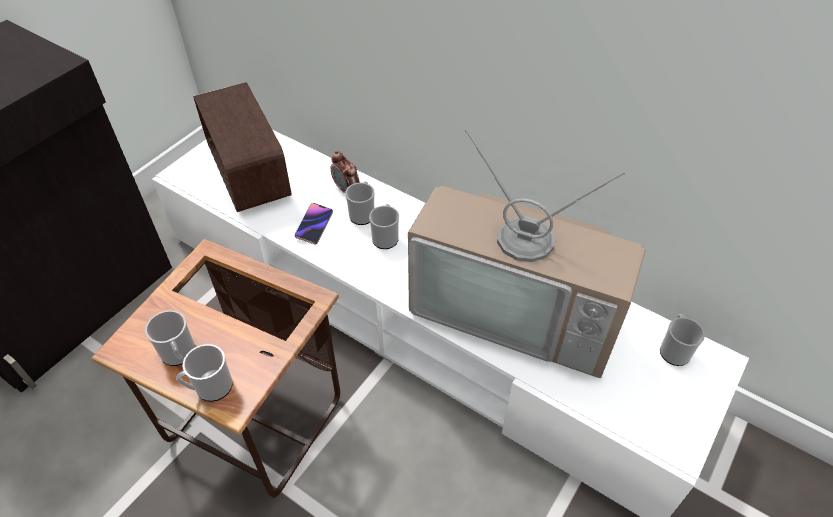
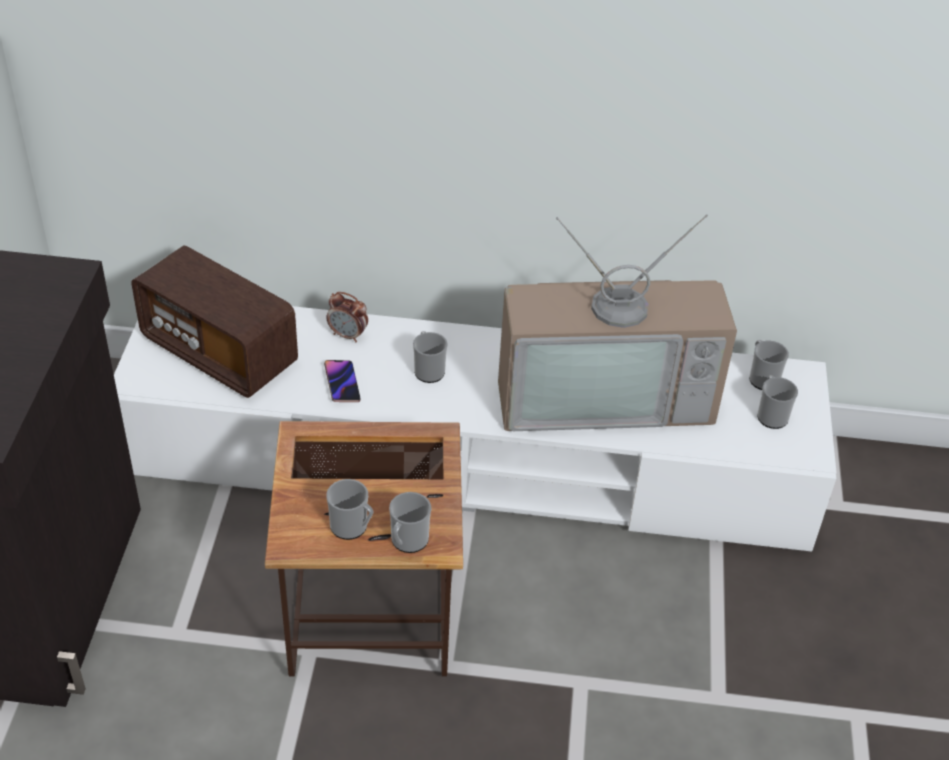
camera: 30 degrees left, 5 degrees down
mug [345,181,375,225] -> mug moved to [757,375,798,429]

